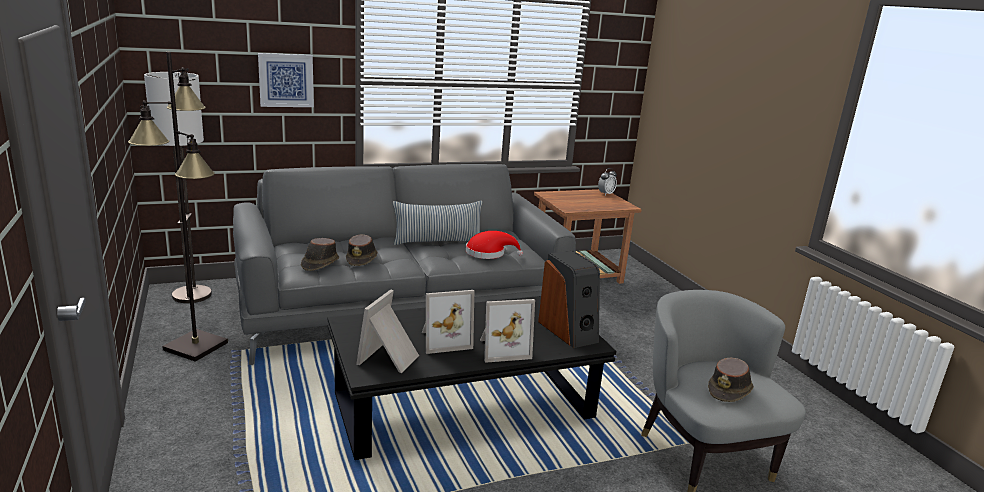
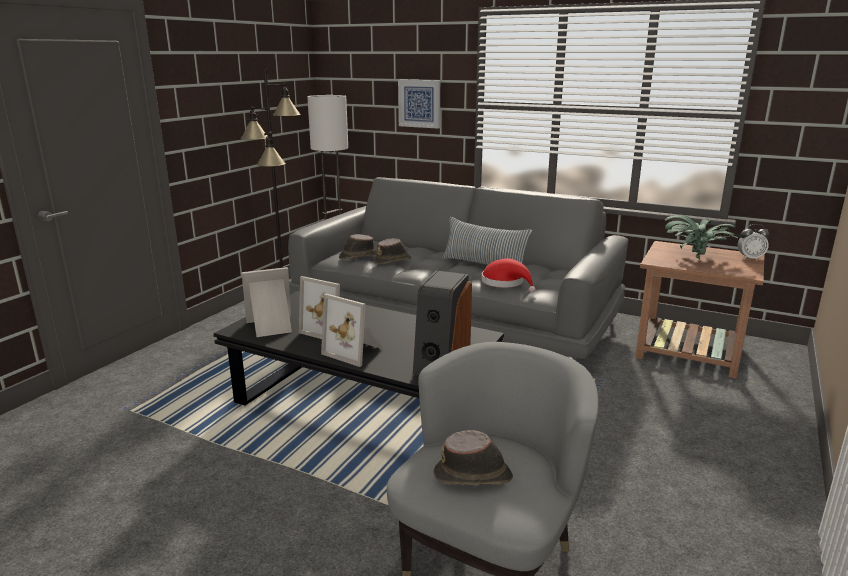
camera: 50 degrees right, 0 degrees up
none -> potted plant [665,214,743,259]

